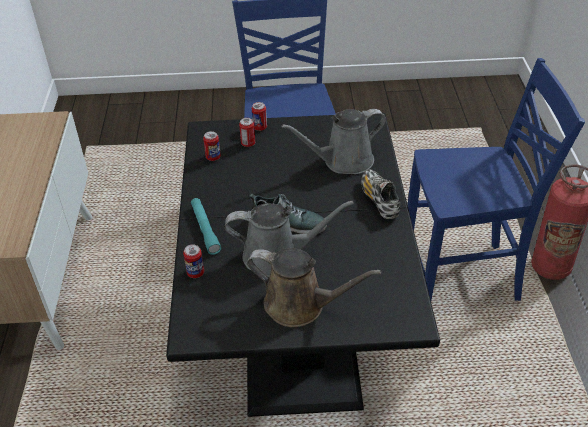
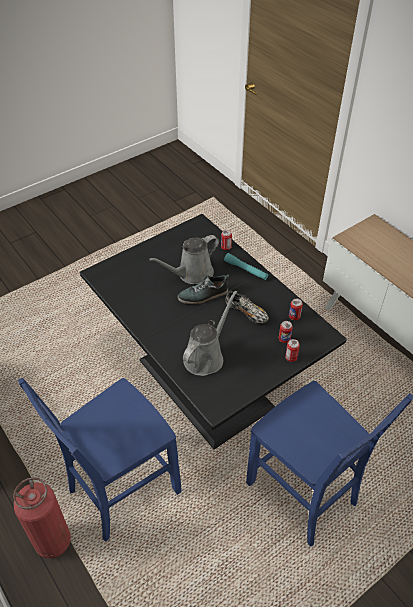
camera: 145 degrees right, 5 degrees up
brown watering can [247,248,382,327] -> none
shoe [361,169,400,219] -> shoe moved to [226,291,269,324]

